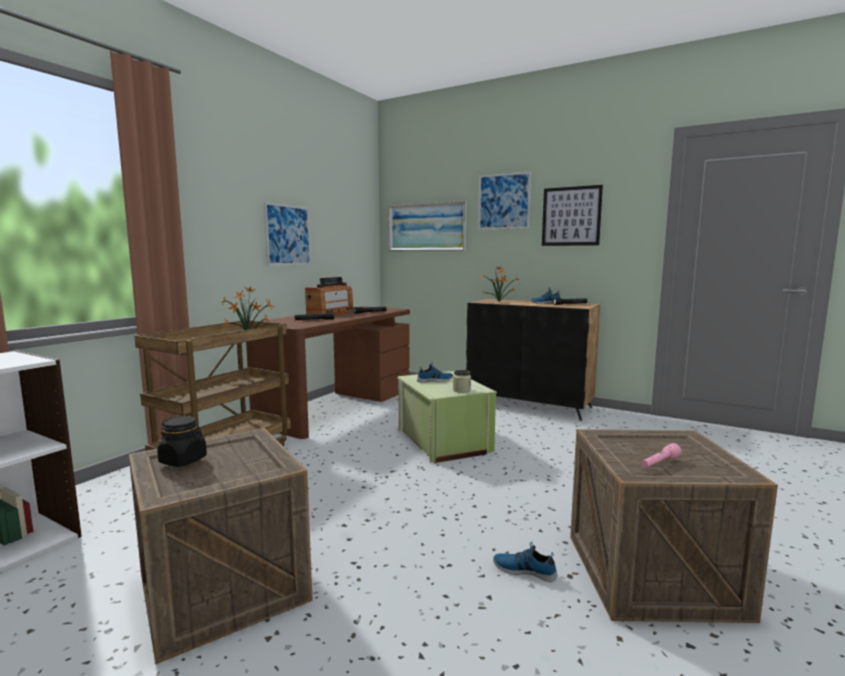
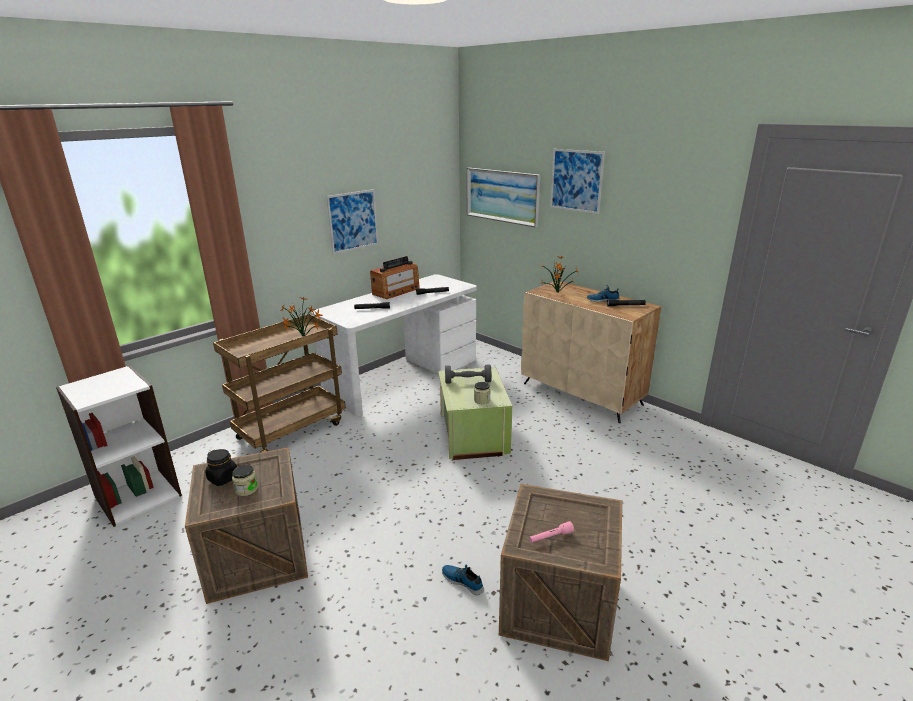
camera: 15 degrees right, 15 degrees up
brown desk [246,306,410,439] -> white desk [311,274,477,416]
shoe [417,362,453,383] -> grey dumbbell [445,365,492,384]
black cabinet [466,299,600,421] -> beige cabinet [521,281,661,423]
picture [542,185,603,246] -> none
none -> jar [232,465,258,496]

